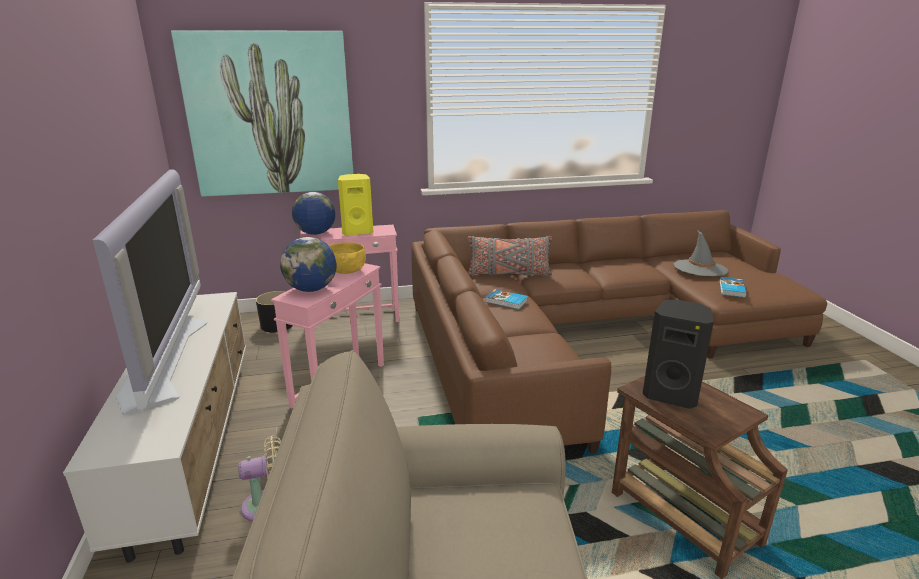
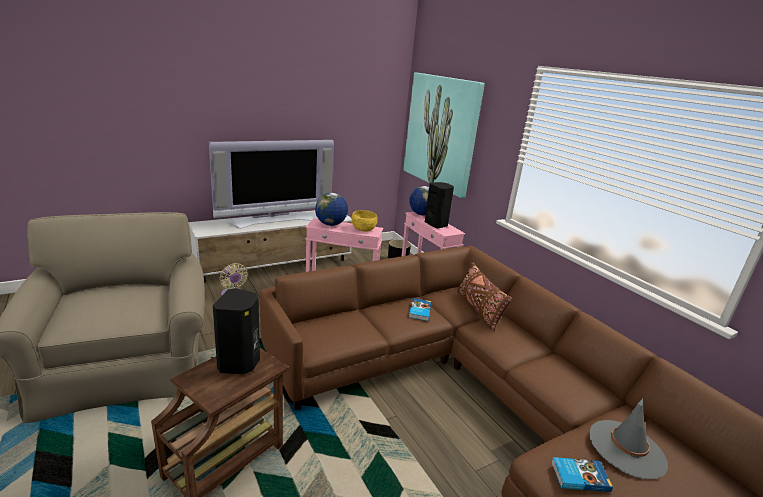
camera: 70 degrees right, 0 degrees up
yellow speaker [338,174,373,236] -> black speaker [425,182,454,229]
grey pillow [468,236,552,277] -> brown pillow [458,263,512,332]

